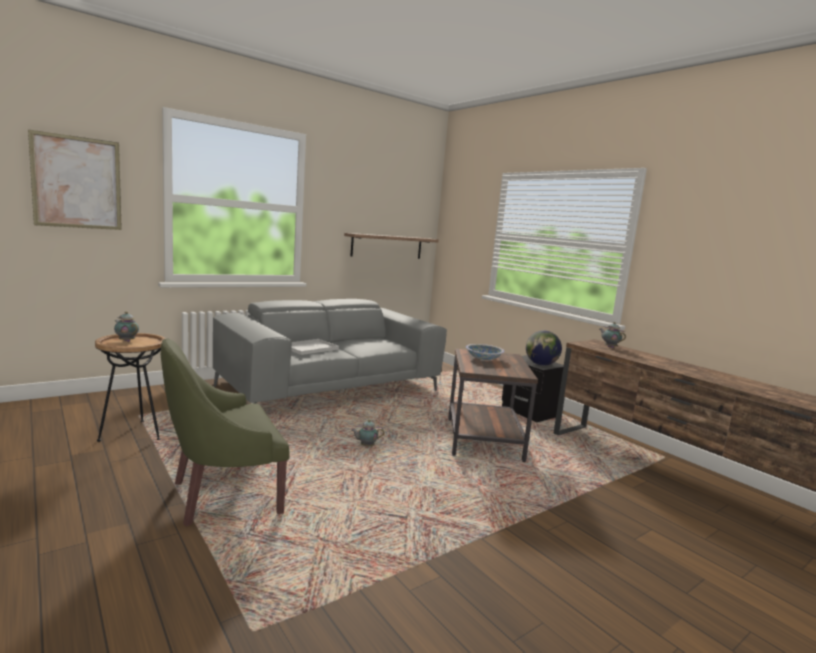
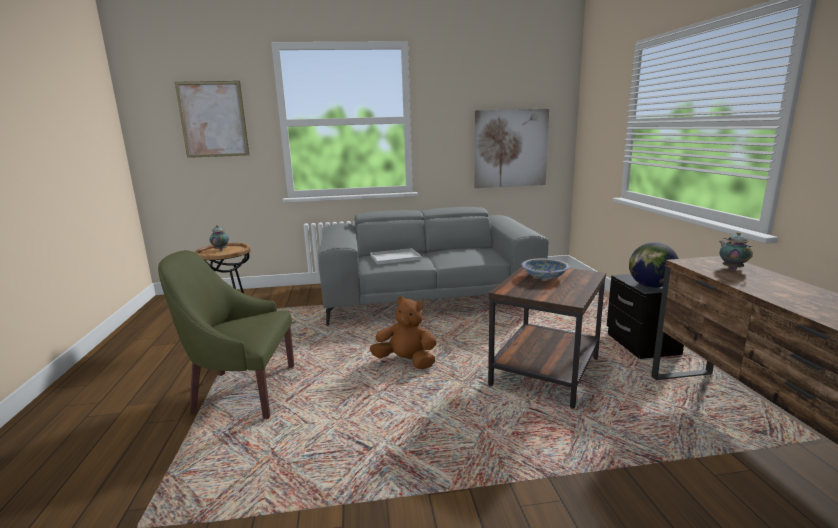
camera: 30 degrees right, 5 degrees up
shelf [344,233,439,259] -> picture [474,109,549,188]
teapot [351,420,384,446] -> brown plush toy [370,296,437,369]

